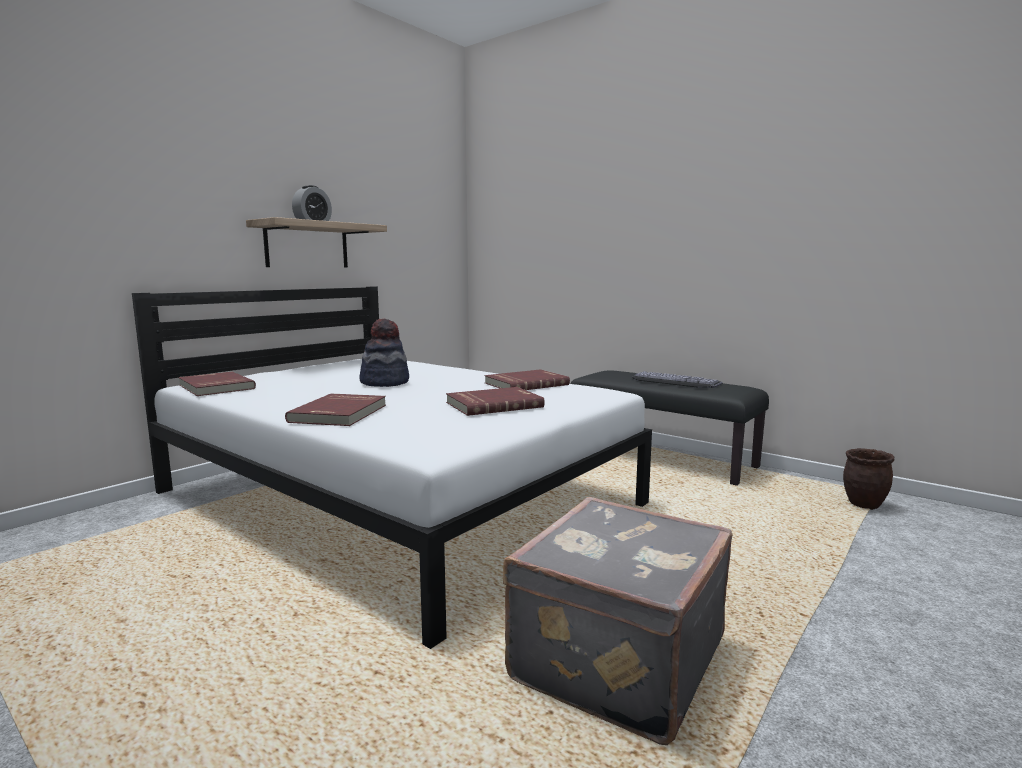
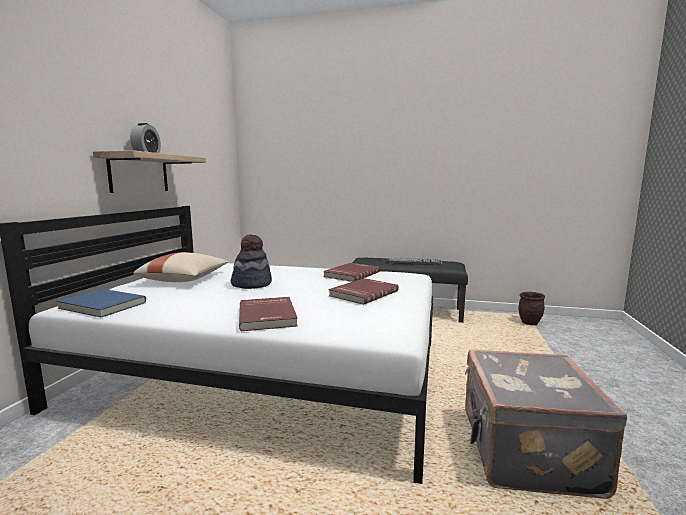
camera: 25 degrees left, 0 degrees up
red book [178,371,256,396] -> blue book [57,289,146,317]
none -> beige pillow [133,252,228,282]

